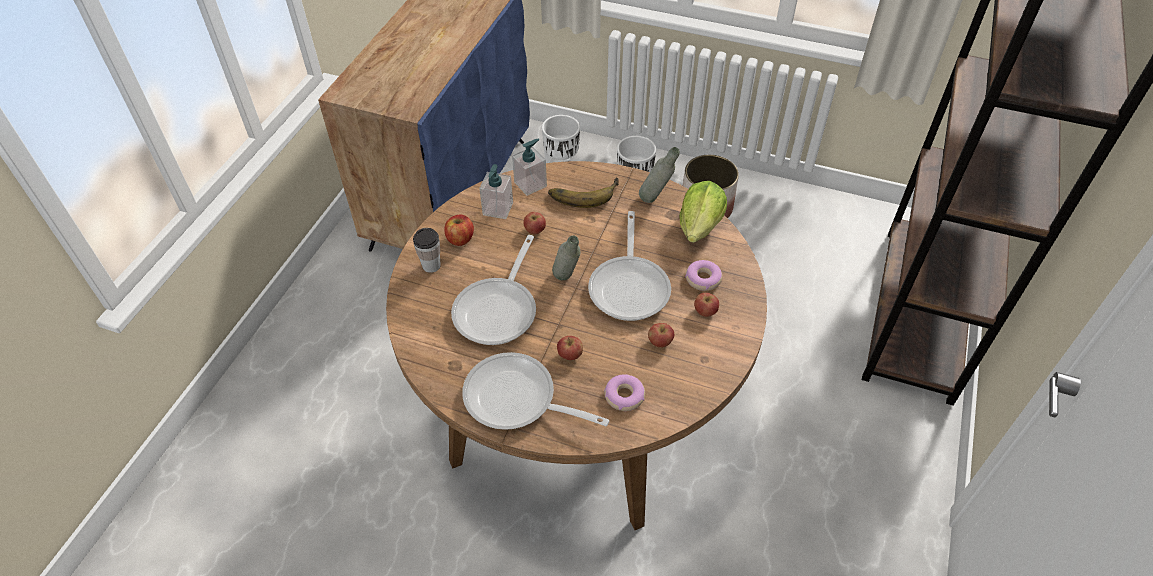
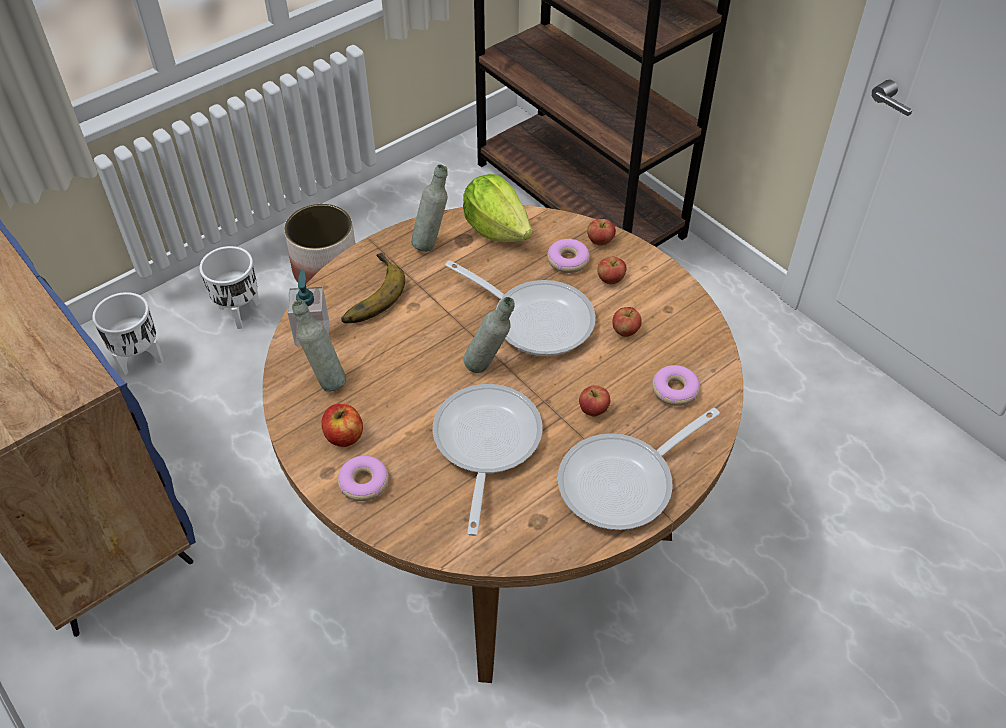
camera: 60 degrees left, 0 degrees up
cup [413,228,441,273] -> donut [338,456,389,501]
frying pan [451,235,536,345] -> frying pan turned 135 degrees counterclockwise [432,384,543,536]
soap dispenser [479,164,513,219] -> grey bottle [292,300,346,392]
apple [523,212,546,235] -> apple moved to [587,219,616,246]

